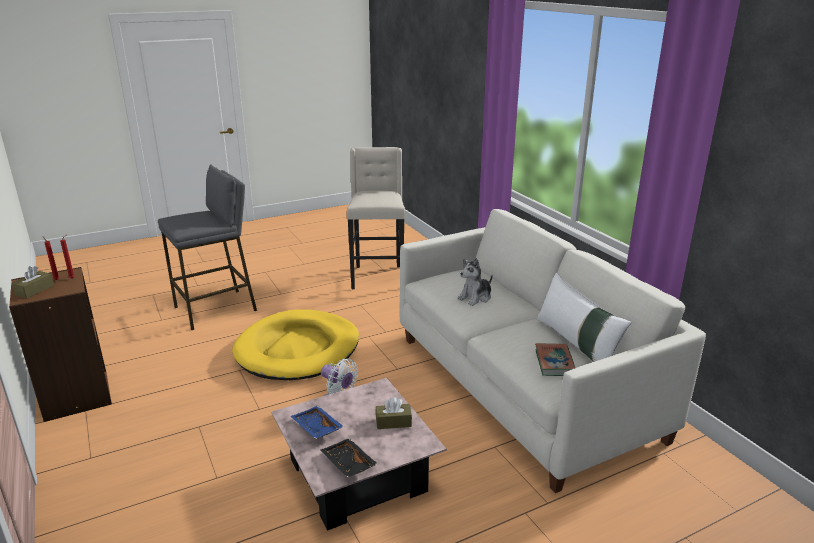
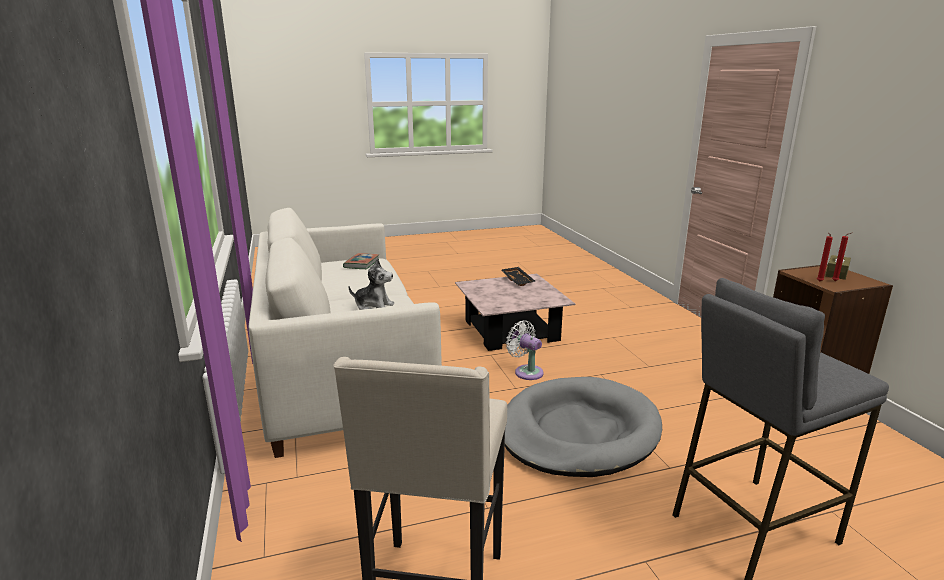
camera: 170 degrees left, 5 degrees down
yellow dog bed [232,309,359,380] -> grey dog bed [505,377,662,477]
blue tray [291,406,344,439] -> none
brown tissue box [375,397,412,429] -> none
plush toy [458,258,493,306] -> plush toy turned 45 degrees clockwise [349,259,394,310]
white pillow [537,273,632,362] -> none

